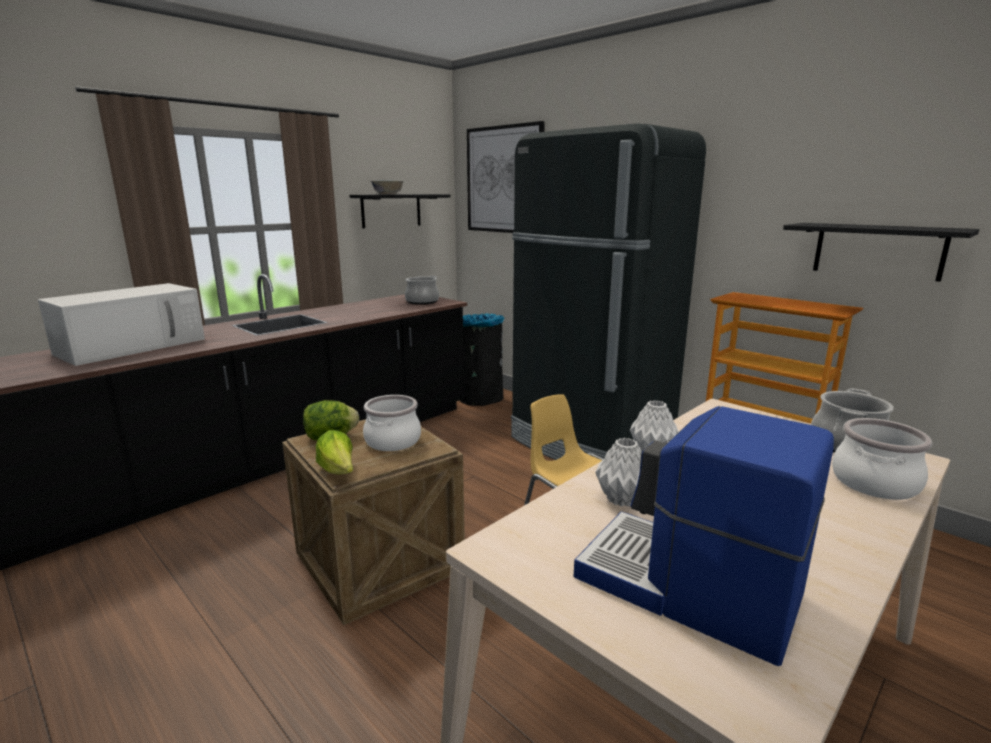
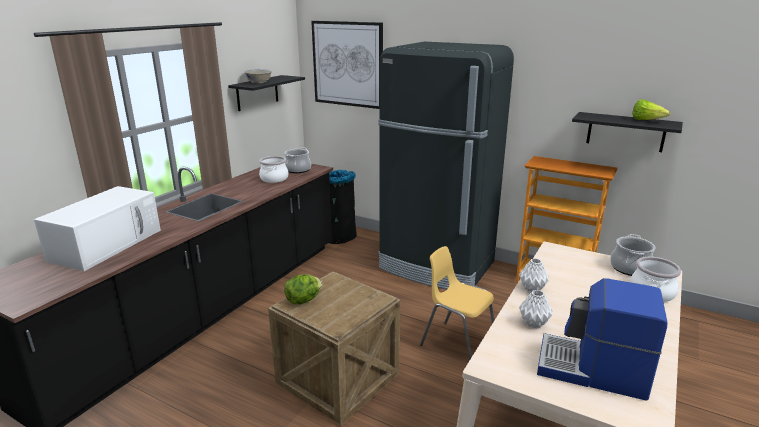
camera: 15 degrees left, 5 degrees up
lettuce [316,430,353,475] -> lettuce moved to [632,99,670,120]
cooking pot [363,395,421,451] -> cooking pot moved to [259,156,288,183]

